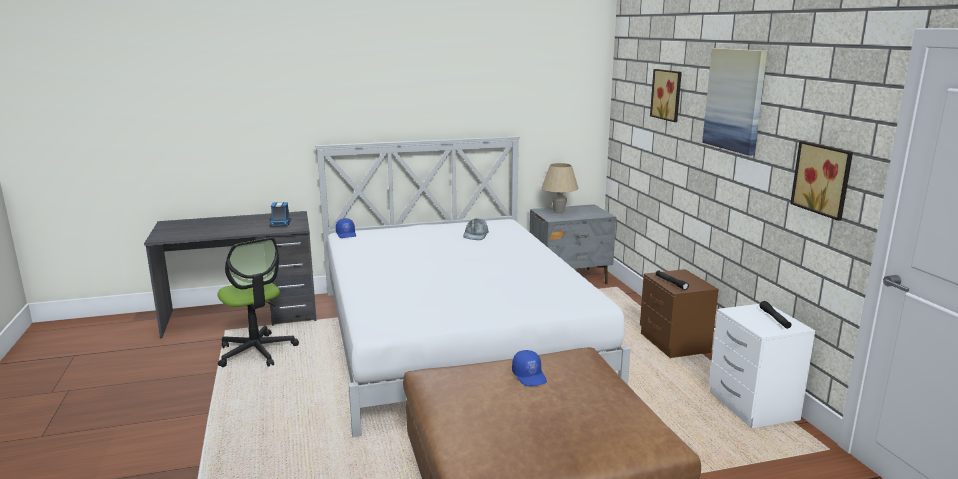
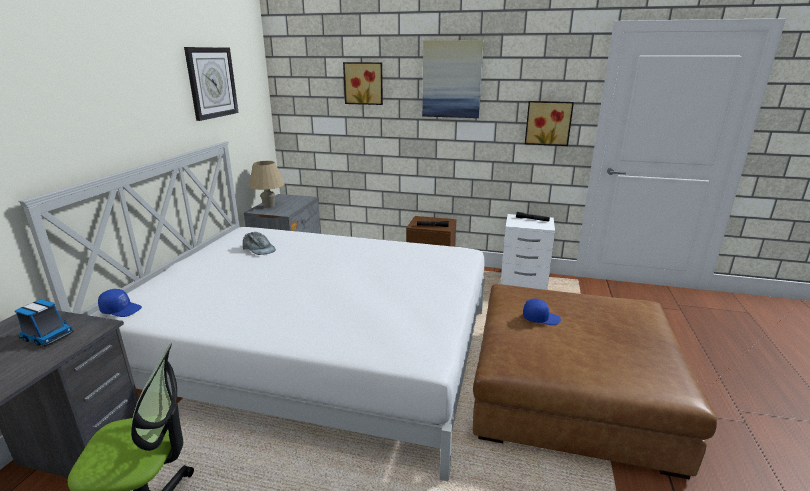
camera: 60 degrees left, 5 degrees up
none -> wall clock [184,47,239,121]

